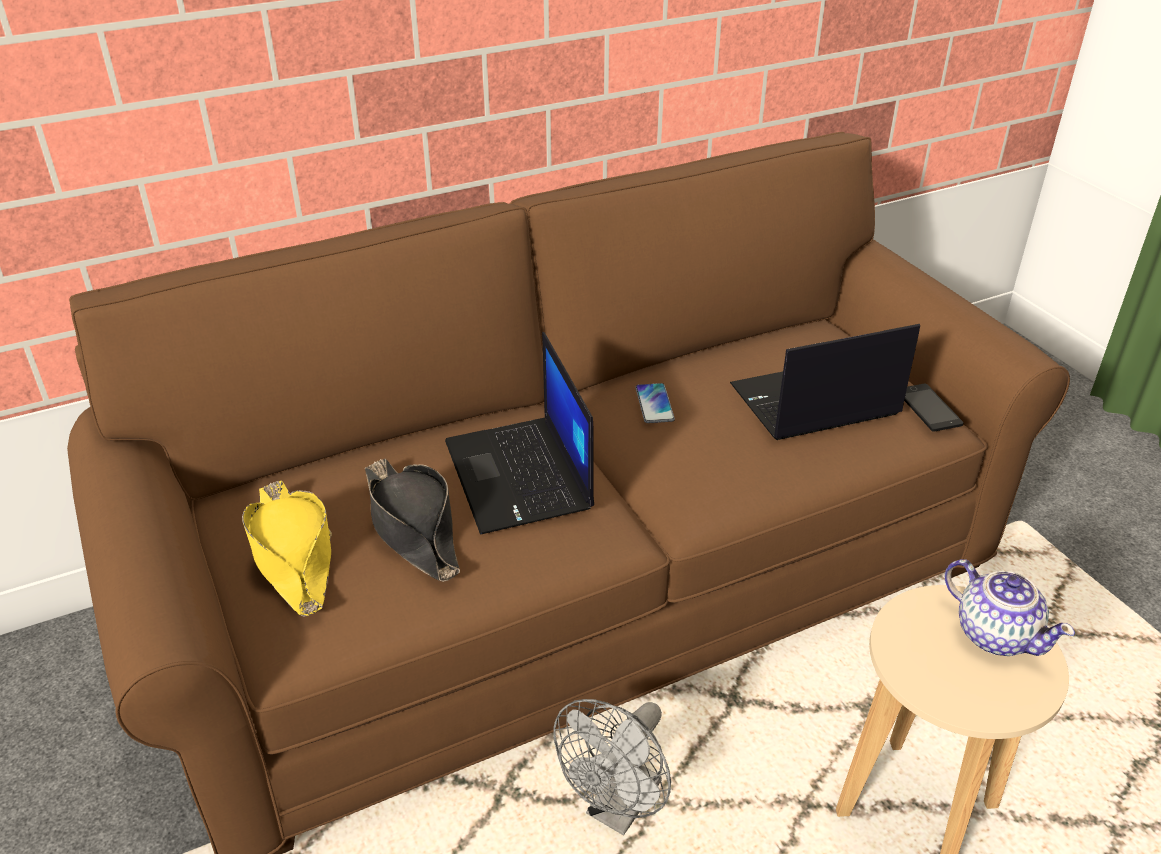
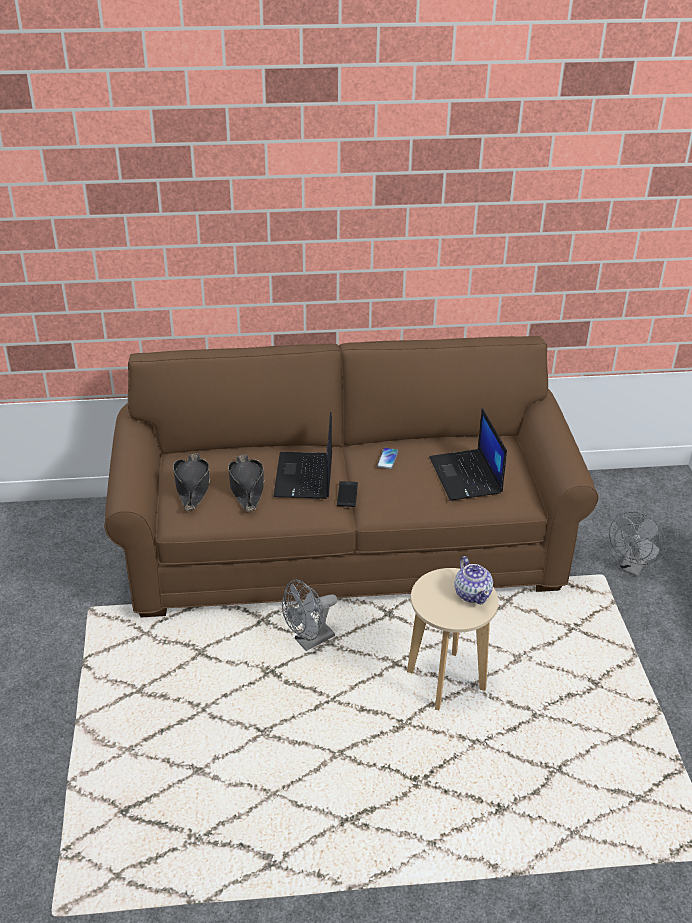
camera: 20 degrees right, 0 degrees up
yellow hat [242,480,332,617] -> black hat [173,453,211,511]
laptop [730,324,920,440] -> laptop turned 105 degrees counterclockwise [429,408,507,501]
phone [904,384,964,432] -> phone moved to [337,481,358,507]
none -> grey fan [609,511,666,577]

